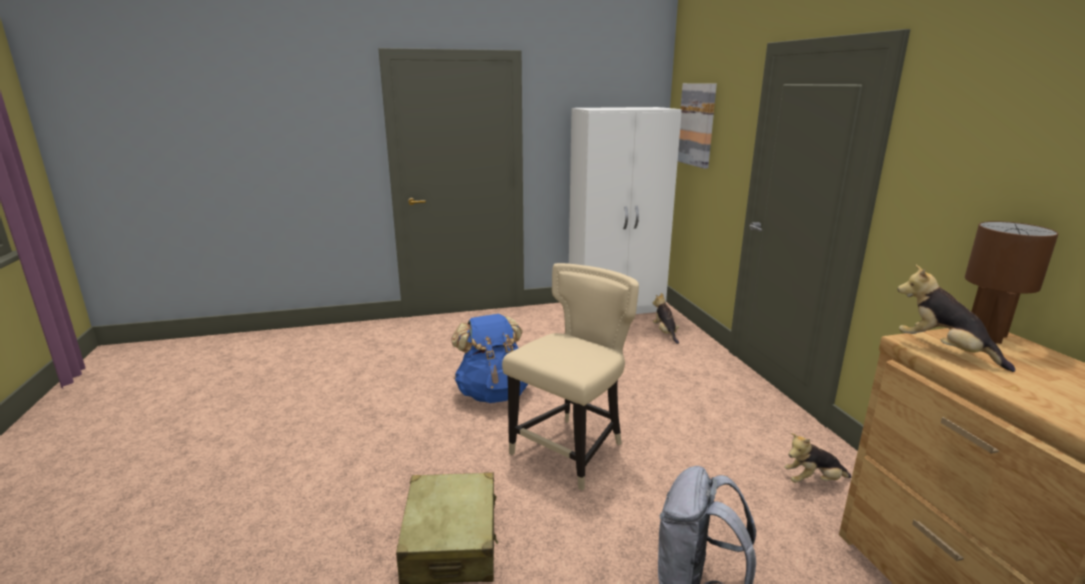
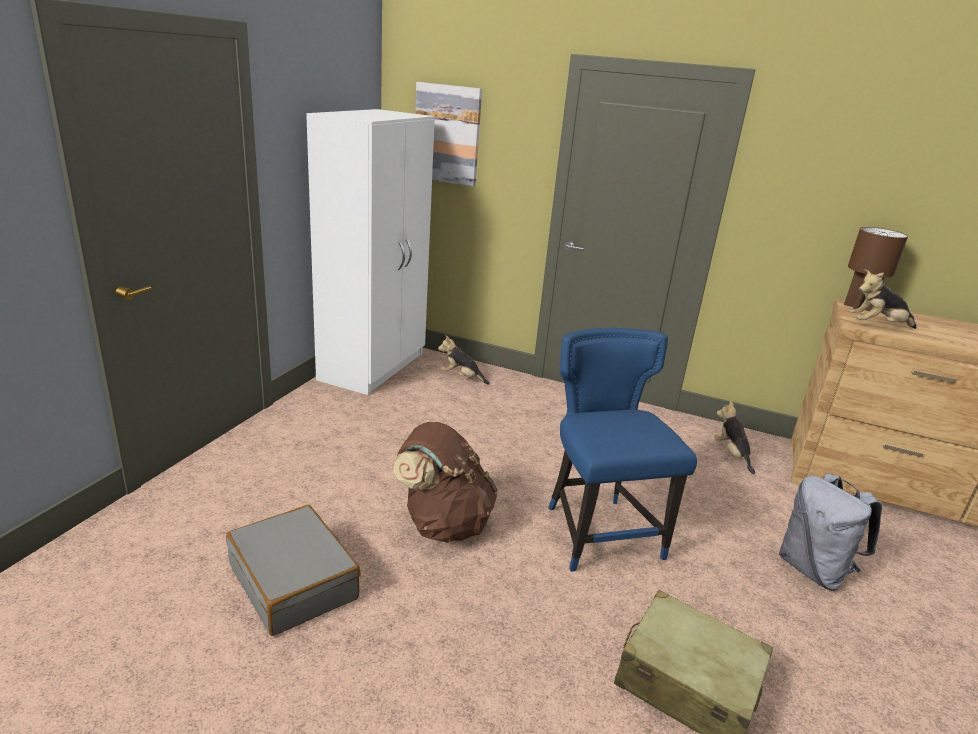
camera: 55 degrees left, 5 degrees up
blue backpack [451,314,528,403] -> brown backpack [393,421,498,543]
beige chair [502,263,639,491] -> blue chair [548,328,697,572]
plush toy [784,433,851,483] -> plush toy turned 135 degrees clockwise [714,401,755,474]
none -> grey suitcase [226,505,360,636]

